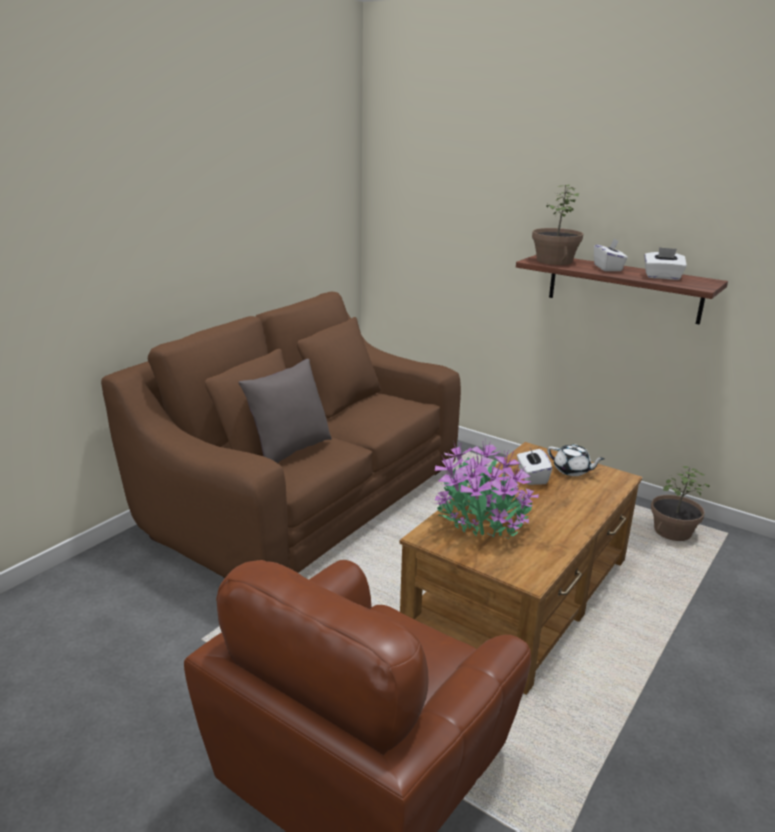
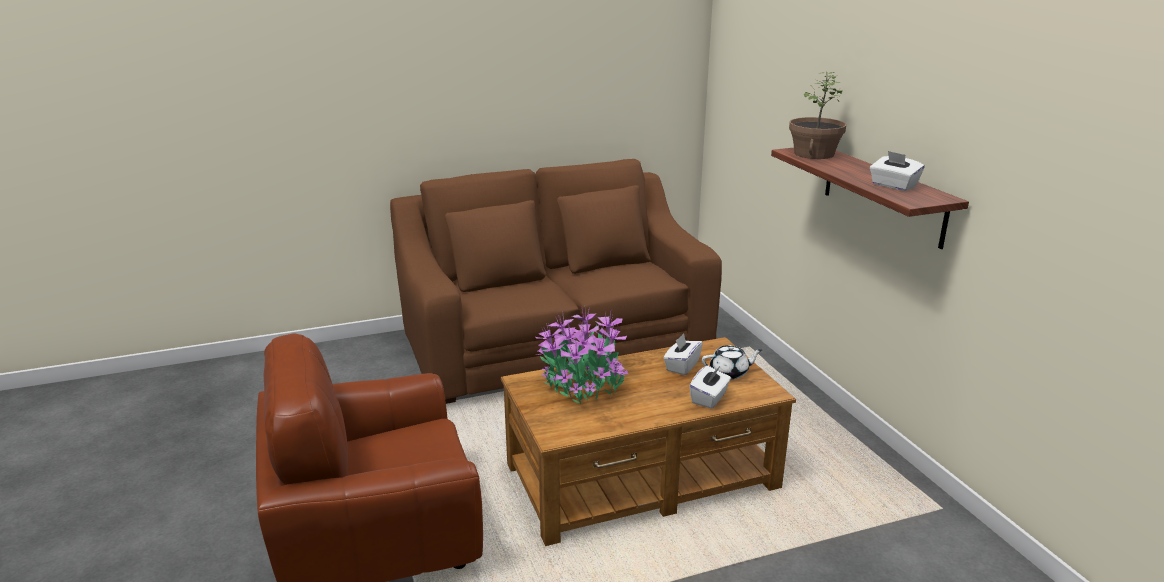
camera: 35 degrees right, 0 degrees up
grey pillow [238,359,332,463] -> none
white teapot [547,444,605,476] -> white teapot turned 75 degrees counterclockwise [702,345,762,379]
white tissue box [594,239,628,271] -> white tissue box moved to [689,366,731,409]
potted plant [651,466,710,541] -> none

